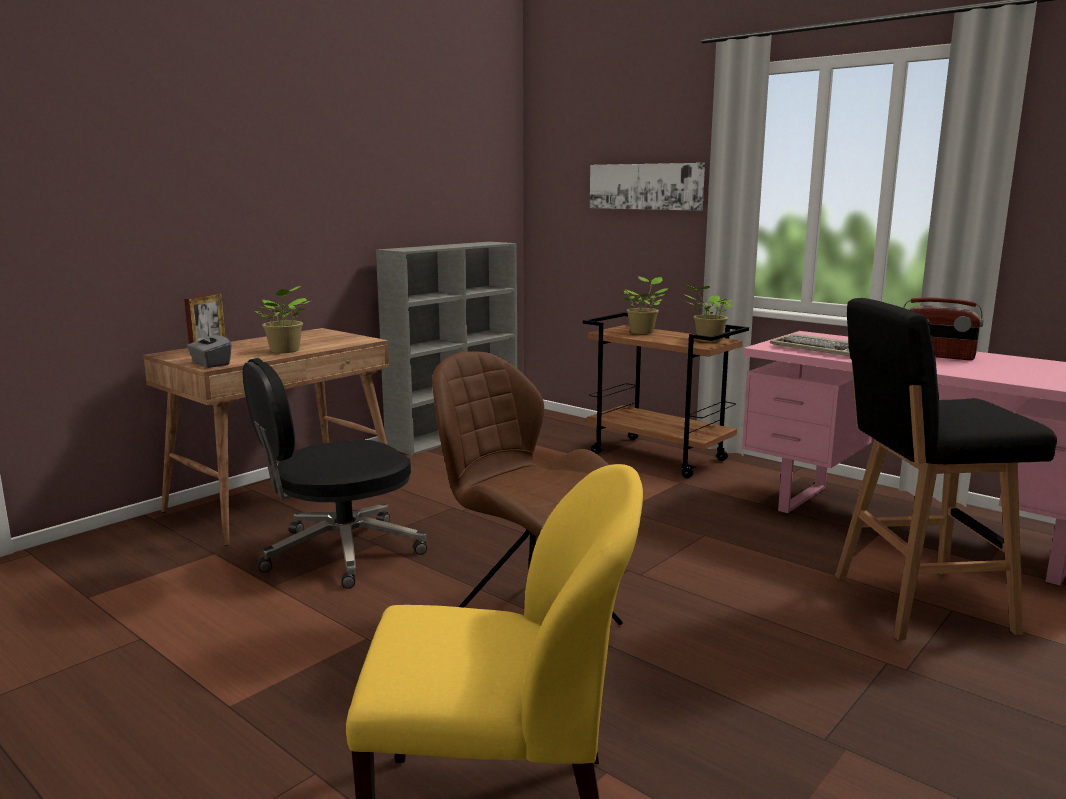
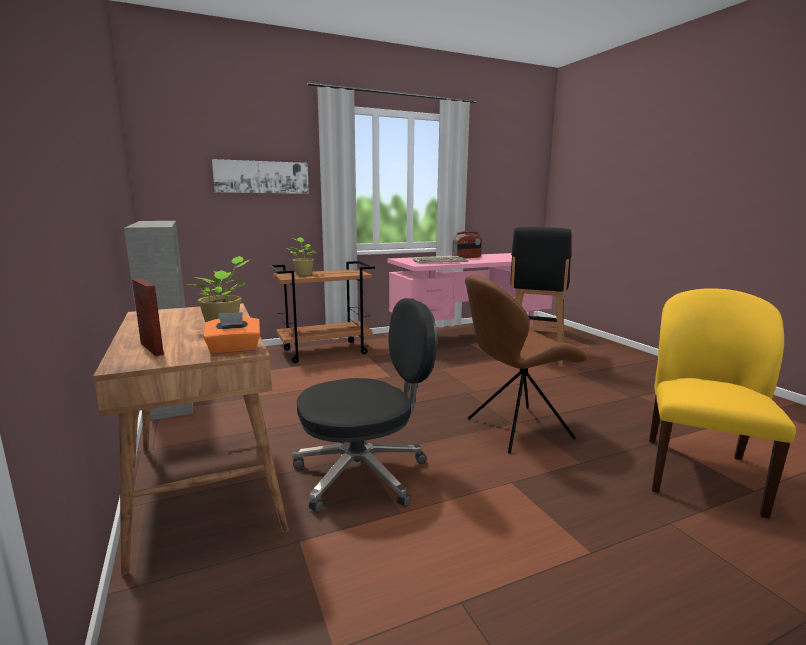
camera: 65 degrees left, 0 degrees up
grey tissue box [187,329,232,368] -> orange tissue box [203,312,260,355]
black office chair [243,358,427,589] -> black office chair turned 105 degrees counterclockwise [292,298,437,513]
potted plant [685,285,733,342] -> none

